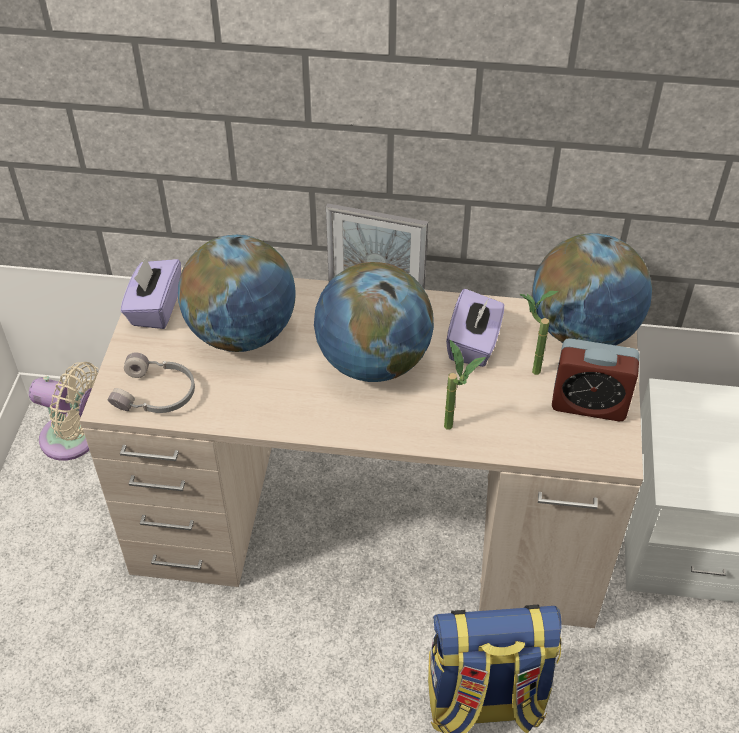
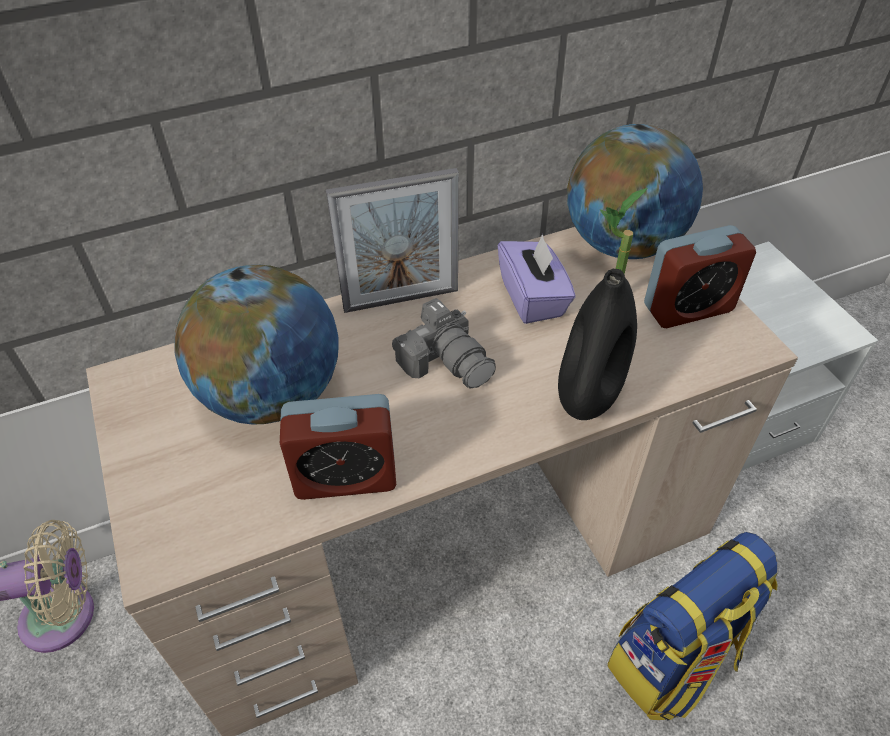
camera: 30 degrees left, 0 degrees up
grey headphones [107,352,195,413] -> none
purple tissue box [121,257,181,329] -> none
globe [314,262,434,382] -> camera [392,298,496,388]
potted plant [444,340,486,430] -> black vase [558,269,637,420]
none -> alarm clock [280,394,396,500]

